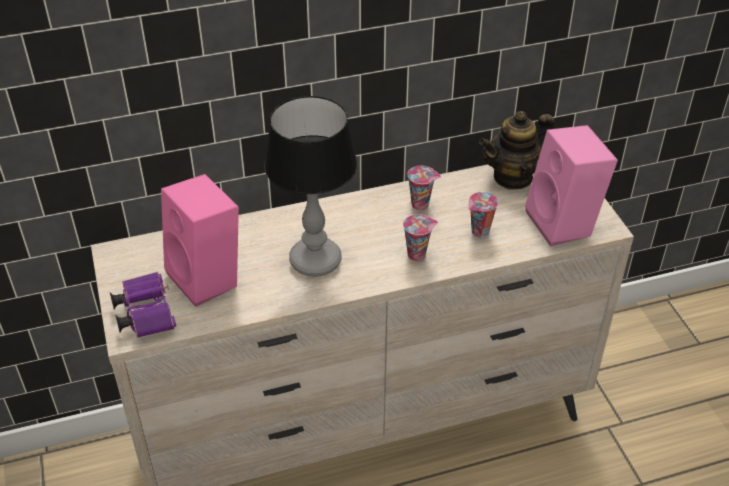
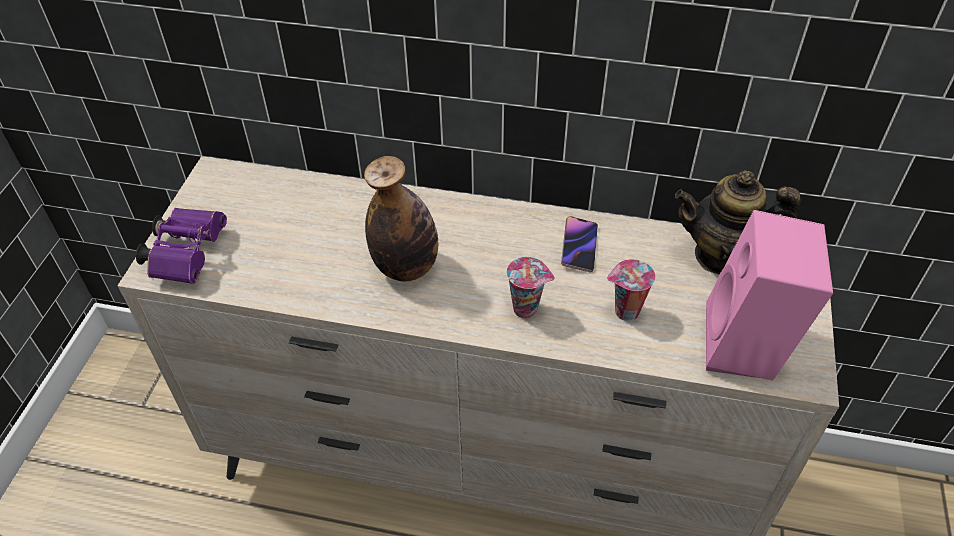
camera: 30 degrees right, 5 degrees up
pink speaker [161,174,239,307] -> none
table lamp [264,96,357,277] -> bottle [364,156,438,281]
cup [407,166,441,210] -> phone [561,216,598,273]

